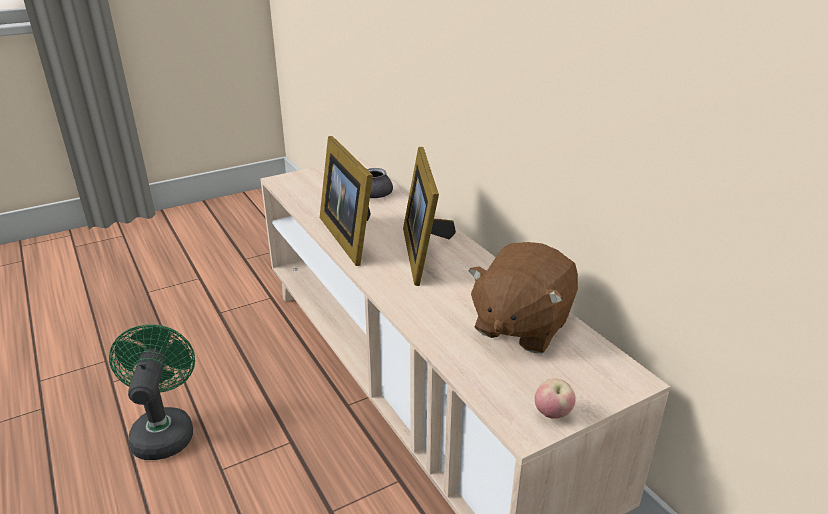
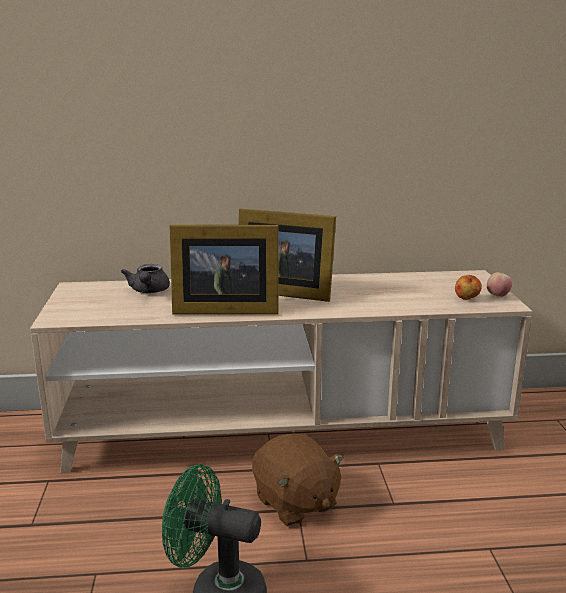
camera: 65 degrees left, 10 degrees down
brown plush toy [468,242,578,353] -> brown plush toy moved to [252,434,344,526]
none -> apple [455,275,482,300]

